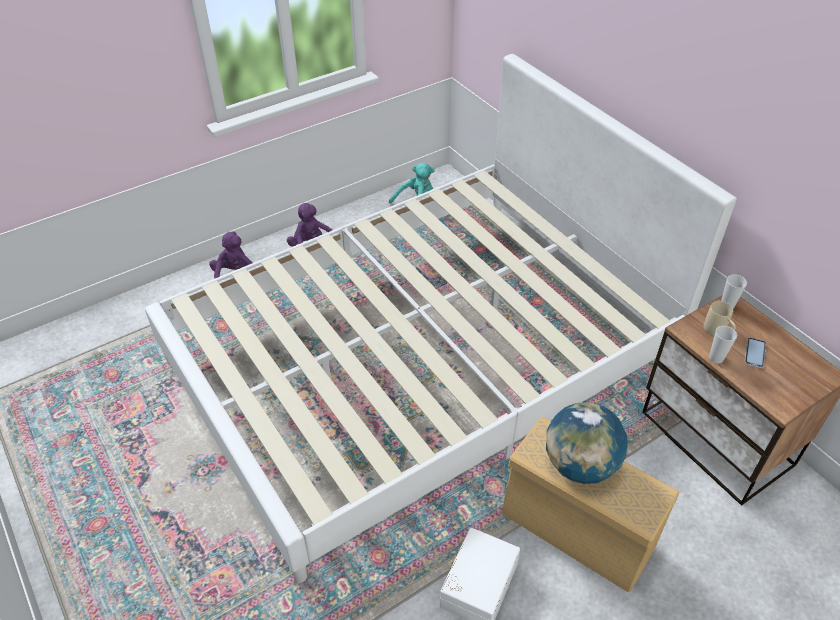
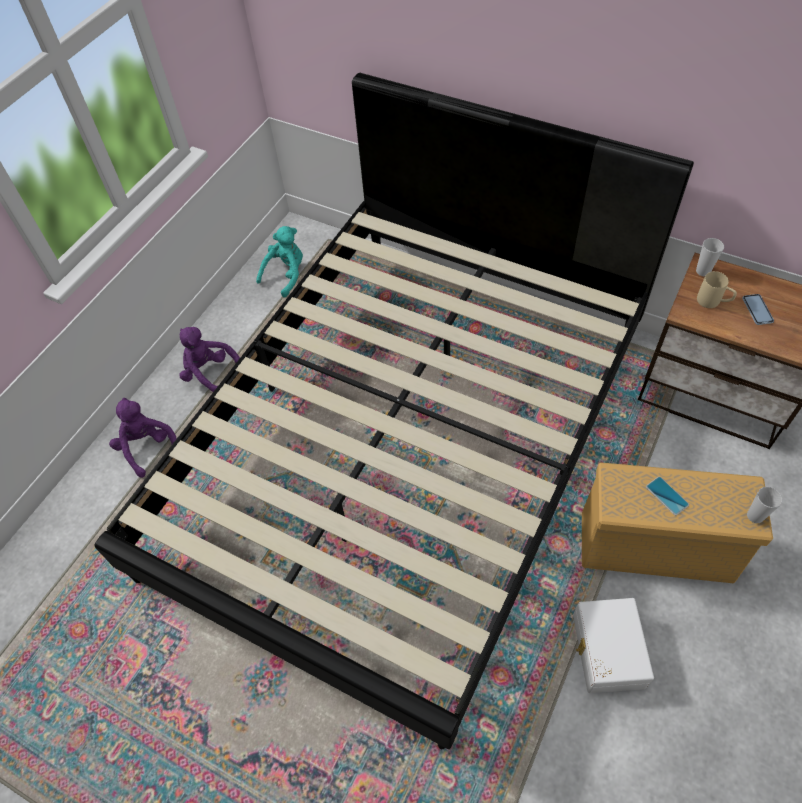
camera: 25 degrees left, 10 degrees up
white bed [145,54,737,583] -> black bed [95,73,694,749]
globe [546,402,627,484] -> phone [646,477,689,515]
cup [709,326,737,363] -> cup moved to [747,487,783,523]

